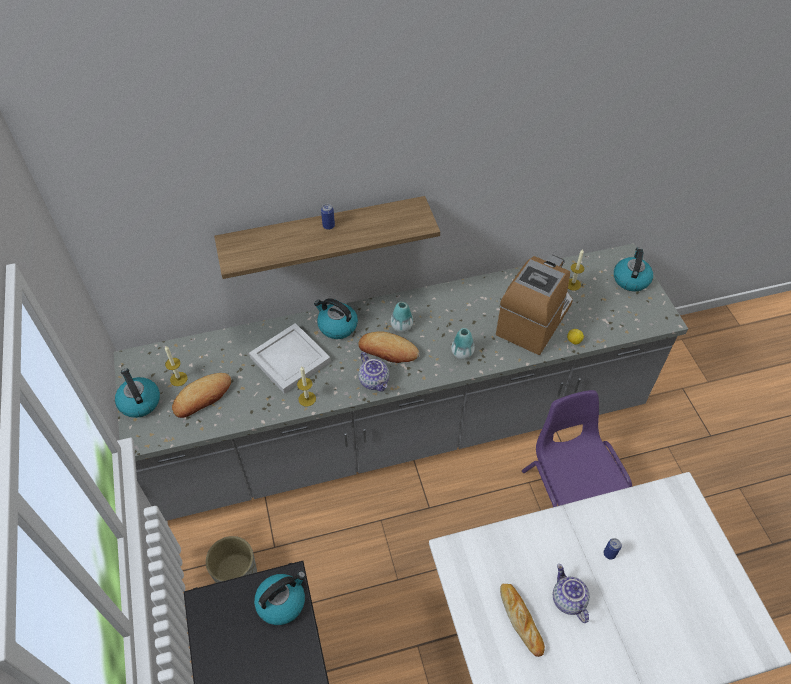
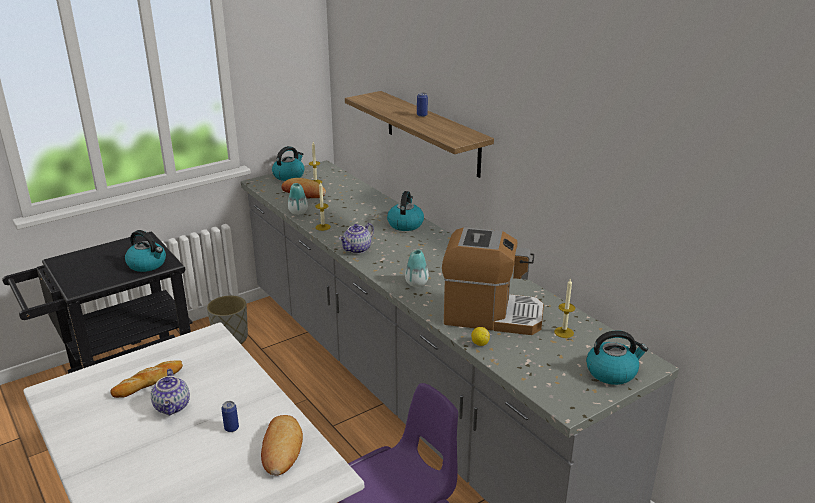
camera: 70 degrees right, 25 degrees down
white tray [249,323,331,394] -> none
bread [358,331,419,363] -> bread moved to [261,415,303,476]
vase [391,302,413,332] -> vase moved to [288,183,308,215]
teapot [553,564,590,623] -> teapot turned 120 degrees clockwise [151,369,190,415]

